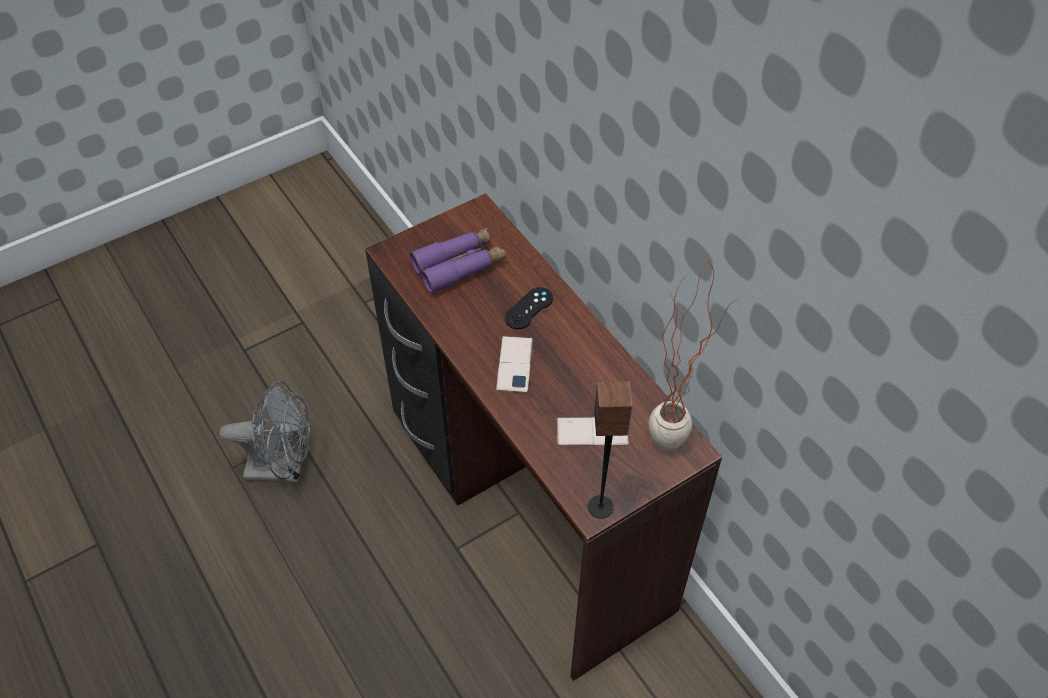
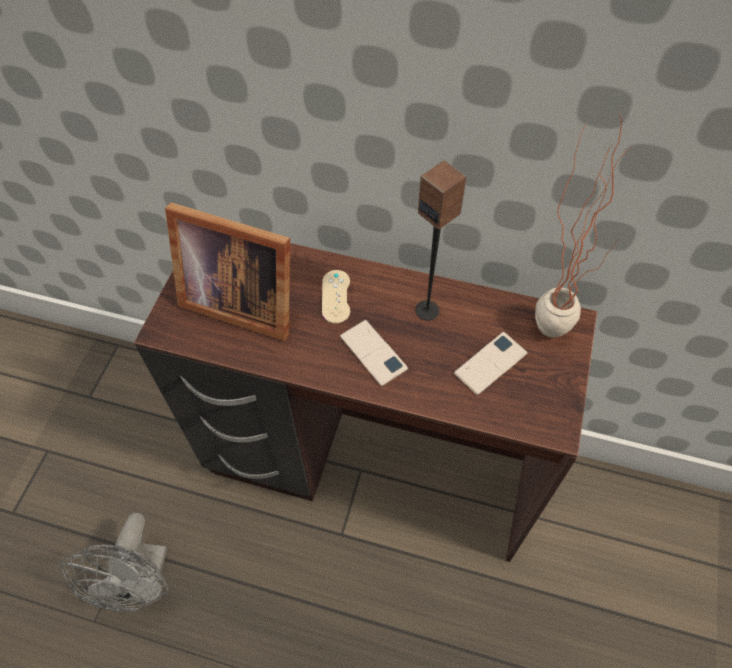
camera: 40 degrees left, 5 degrees up
grey fan [220,381,311,483] -> grey fan turned 135 degrees clockwise [60,513,168,612]
purple binoculars [410,228,507,294] -> picture frame [165,202,290,341]
black game controller [505,287,553,329] -> beige game controller [322,270,350,324]
speaker [588,381,632,519] -> speaker moved to [415,160,467,321]

